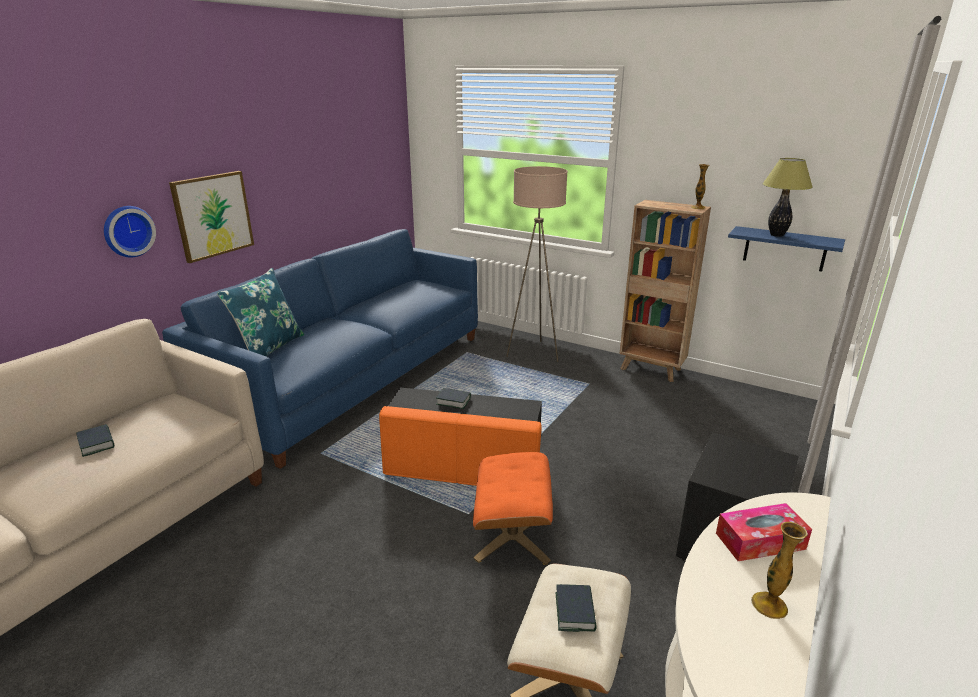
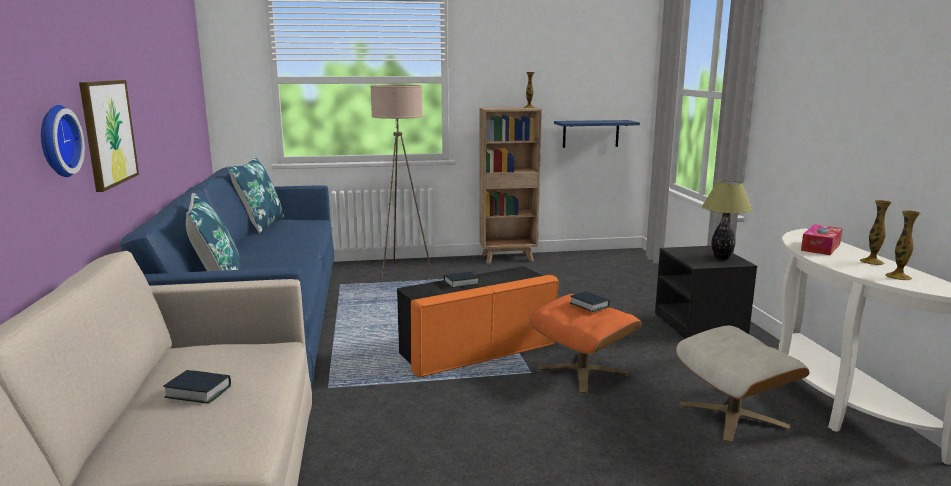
camera: 40 degrees left, 10 degrees down
book [556,584,597,632] -> book moved to [570,291,610,312]
table lamp [762,158,813,237] -> table lamp moved to [702,180,753,260]
none -> blue pillow [228,156,284,234]
none -> vase [885,210,921,280]

